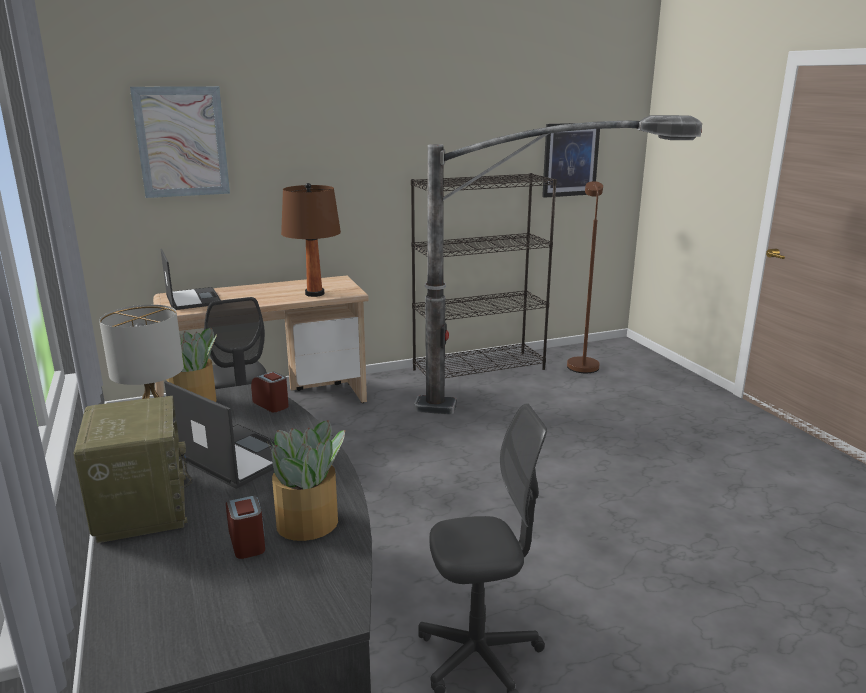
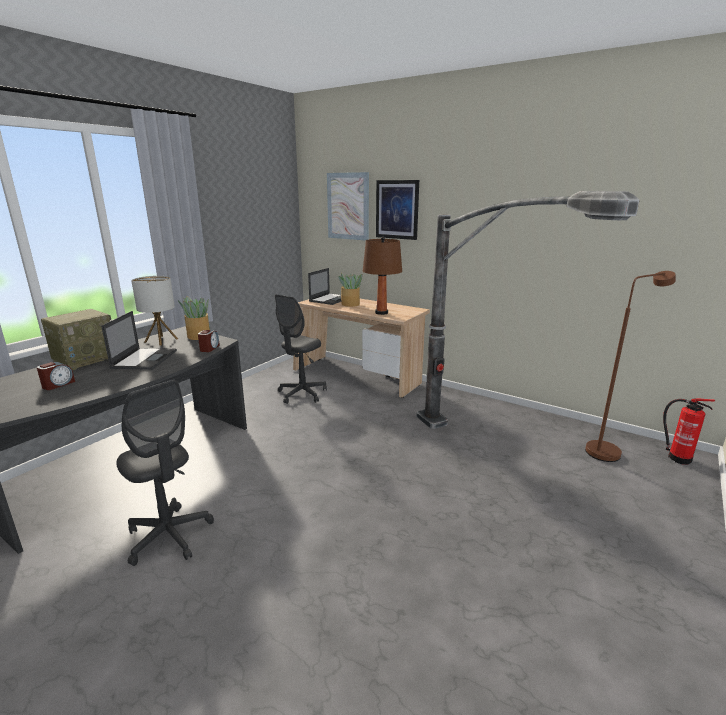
camera: 55 degrees right, 0 degrees up
potted plant [267,420,345,541] -> potted plant moved to [338,273,363,307]
black bookcase [411,173,557,378] -> none
picture [542,123,600,198] -> picture moved to [376,180,419,240]
none -> fire extinguisher [663,398,715,465]

